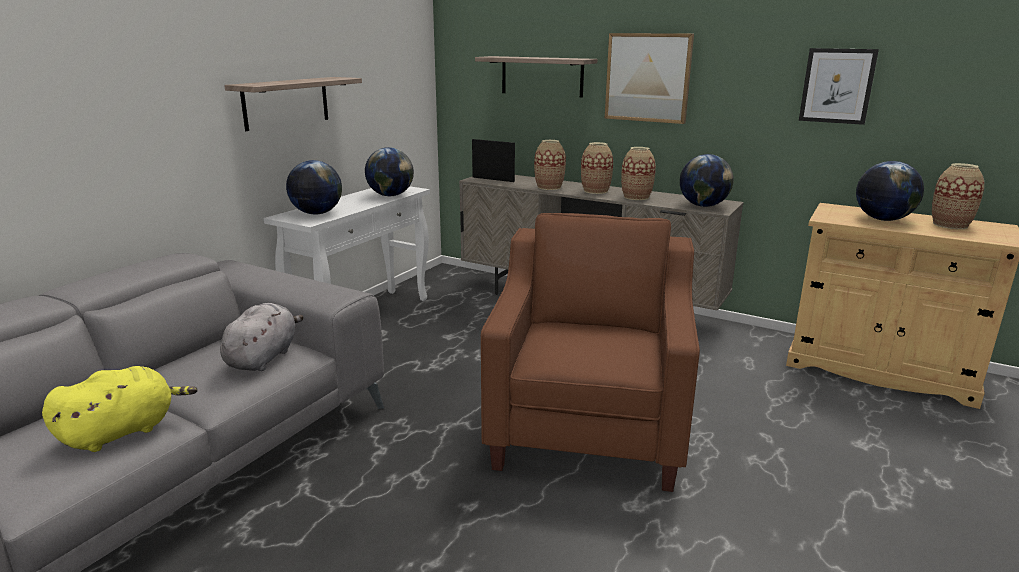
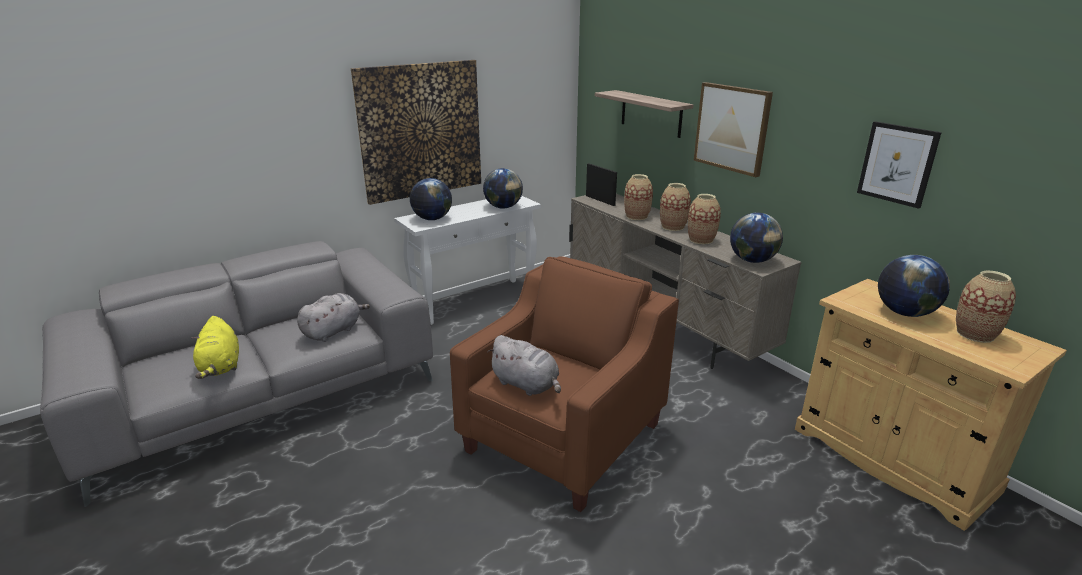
camera: 25 degrees right, 5 degrees up
yellow plush toy [42,366,197,452] -> yellow plush toy turned 90 degrees clockwise [191,316,239,379]
shelf [224,77,362,131] -> picture [351,60,481,205]
none -> grey plush toy [487,335,561,396]

